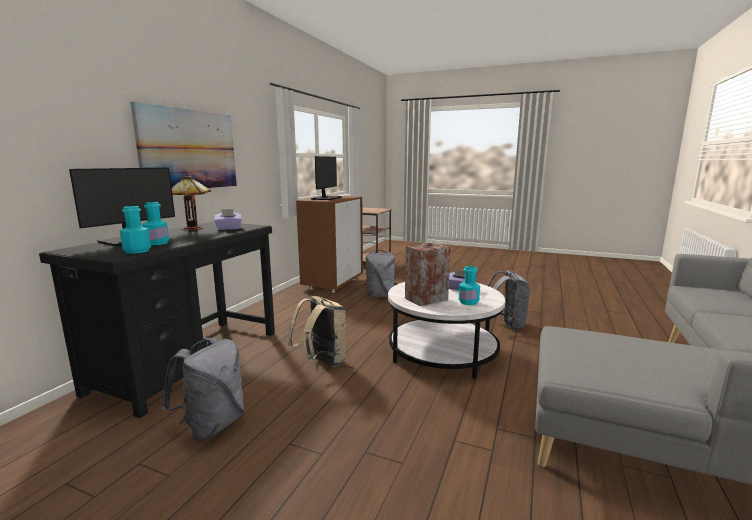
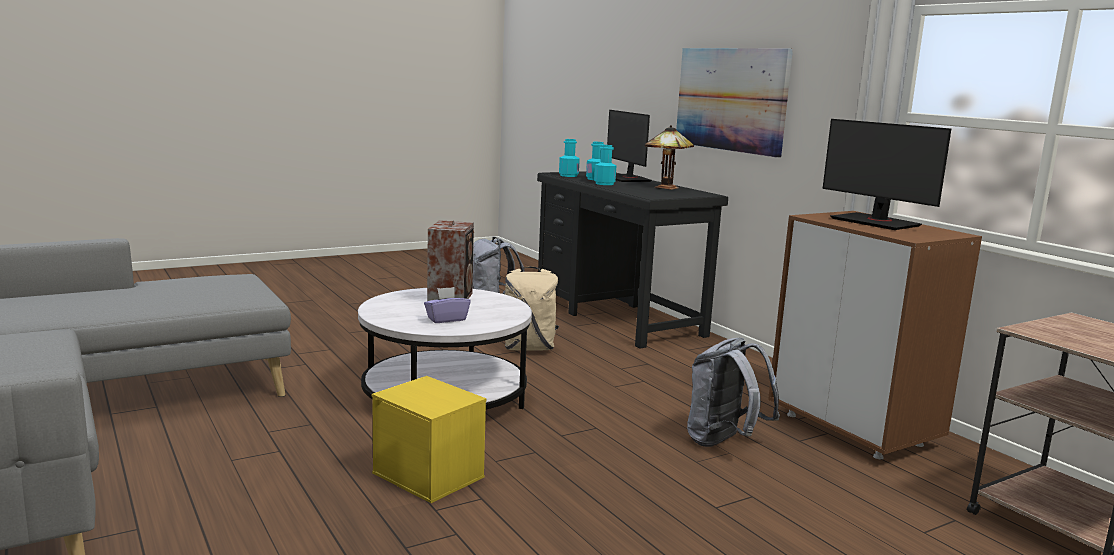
camera: 125 degrees right, 0 degrees up
purple tissue box [214,209,242,230] -> none
turquoise bottle [459,266,480,305] -> turquoise bottle moved to [594,145,616,185]
grey backpack [487,270,530,330] -> yellow storage box [372,376,486,503]

